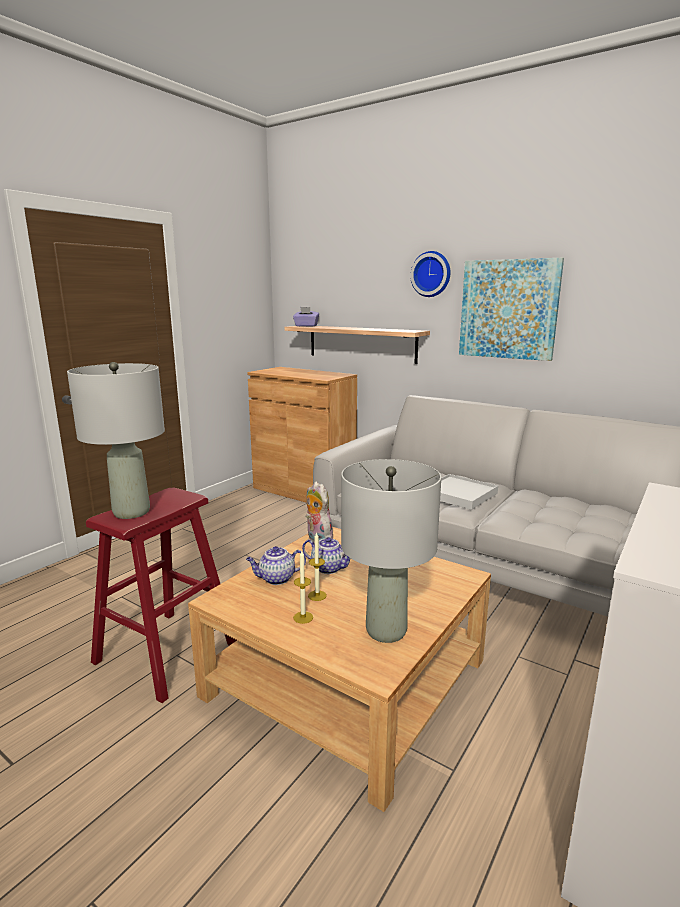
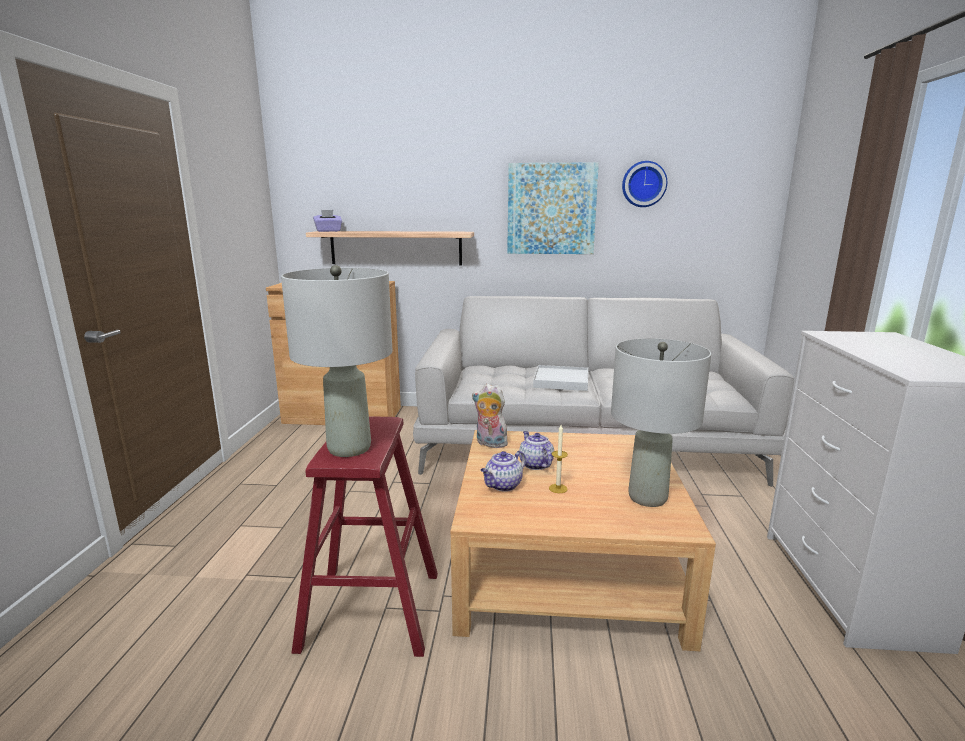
camera: 30 degrees left, 0 degrees up
candle [293,551,313,624] -> none
teapot [302,537,350,574] -> teapot turned 105 degrees counterclockwise [519,431,554,470]
wall clock [410,251,450,297] -> wall clock moved to [622,161,667,207]

